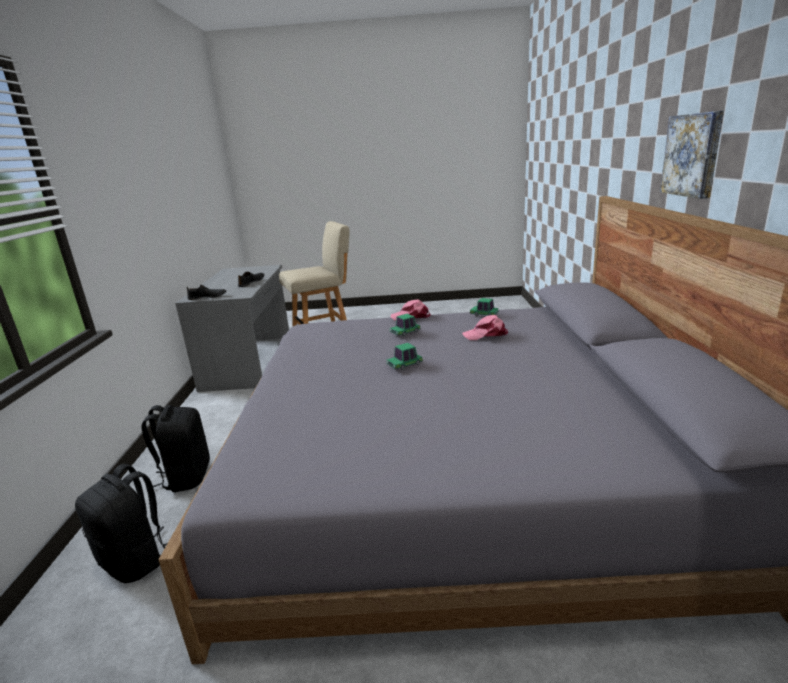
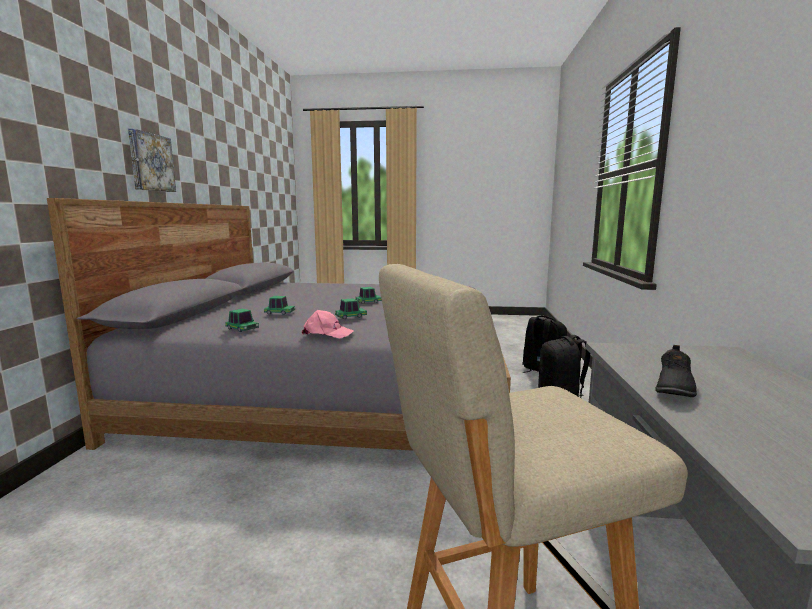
camera: 175 degrees left, 10 degrees down
black shoe [187,285,226,300] -> none
pink cap [462,315,508,340] -> toy car [264,296,295,315]

